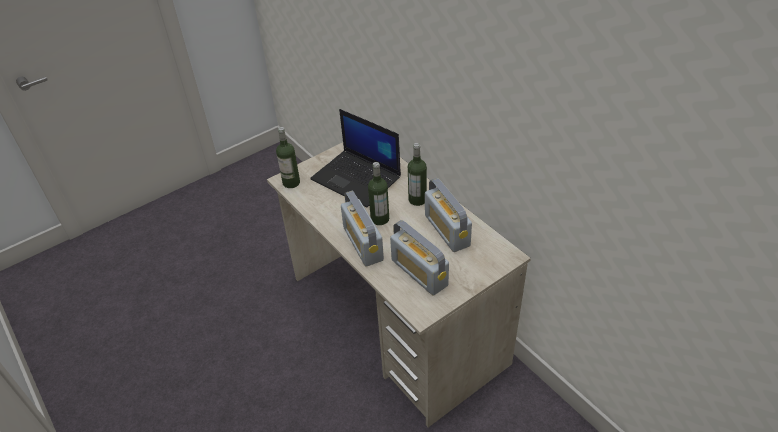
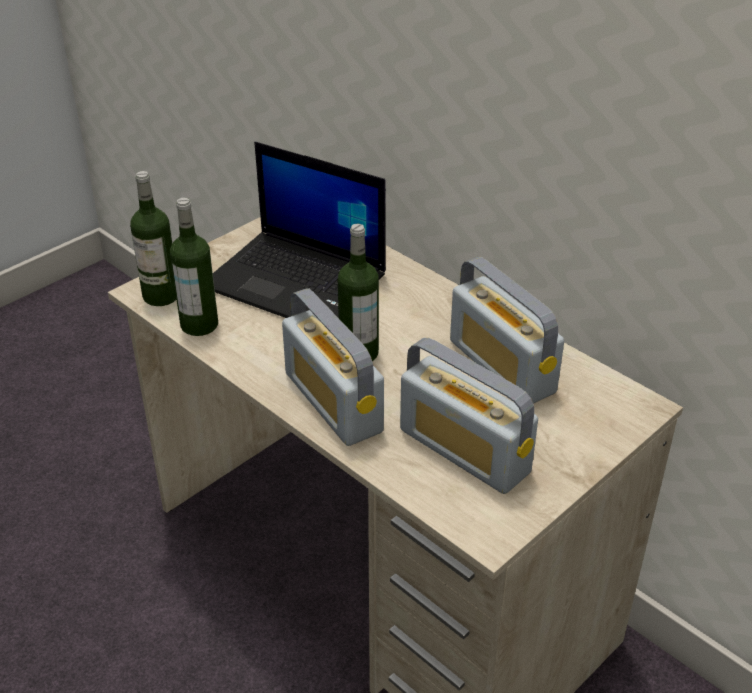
camera: 10 degrees left, 5 degrees down
bottle [408,143,427,206] -> bottle moved to [170,198,218,336]

